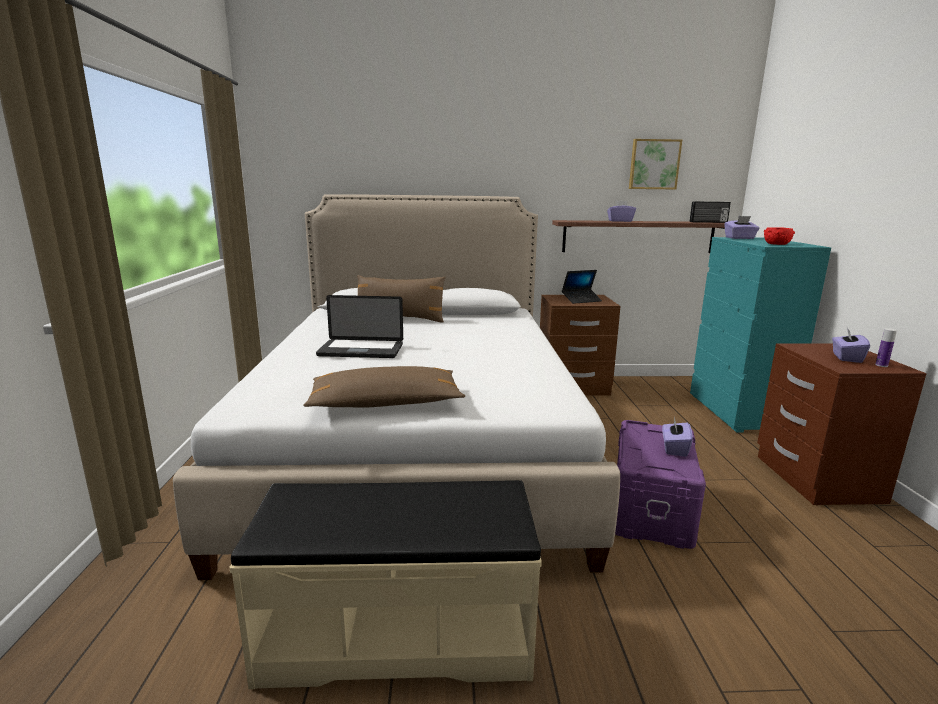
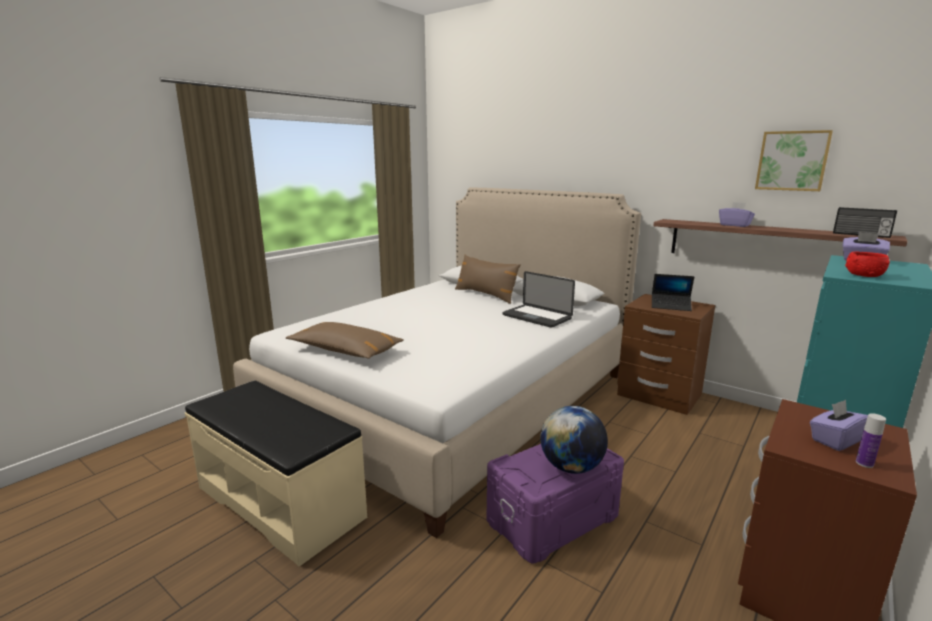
camera: 40 degrees right, 0 degrees up
laptop [316,295,403,358] -> laptop moved to [502,271,575,328]
purple tissue box [662,417,693,457] -> globe [540,406,608,474]

